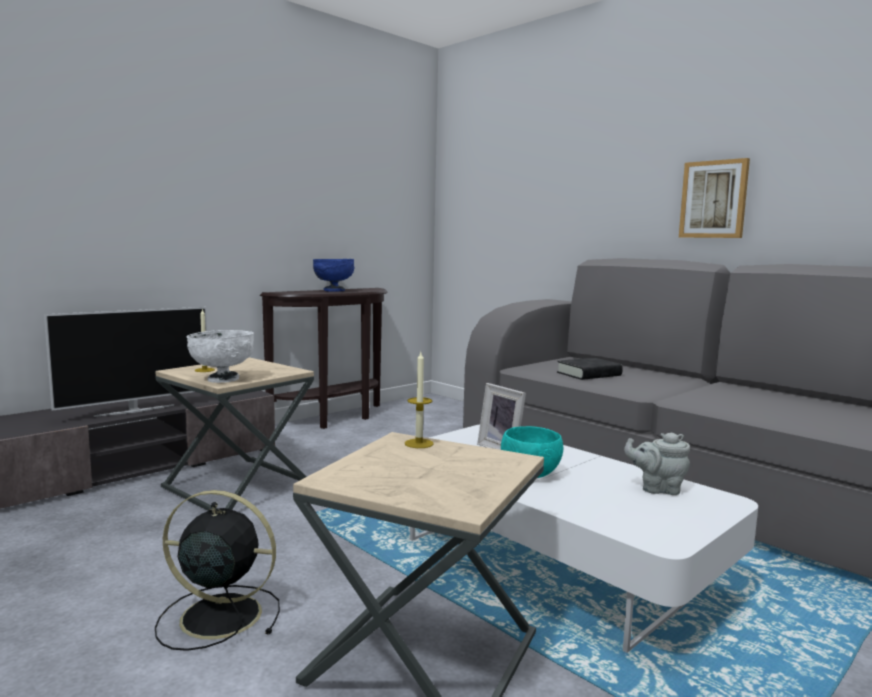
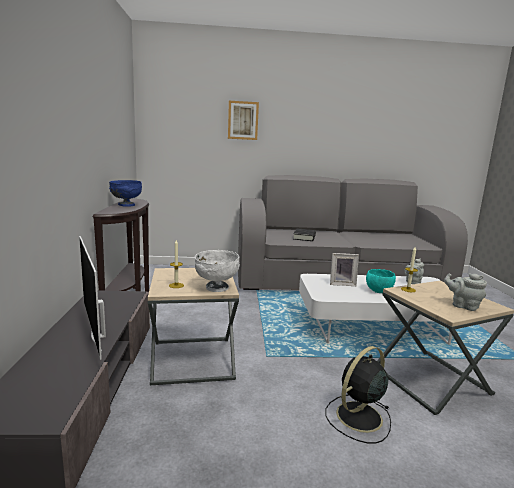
camera: 50 degrees left, 5 degrees up
television [44,307,207,417] -> television turned 150 degrees clockwise [79,236,106,360]
picture [679,158,750,238] -> picture moved to [228,101,259,140]
none -> grey teapot [444,273,487,311]

